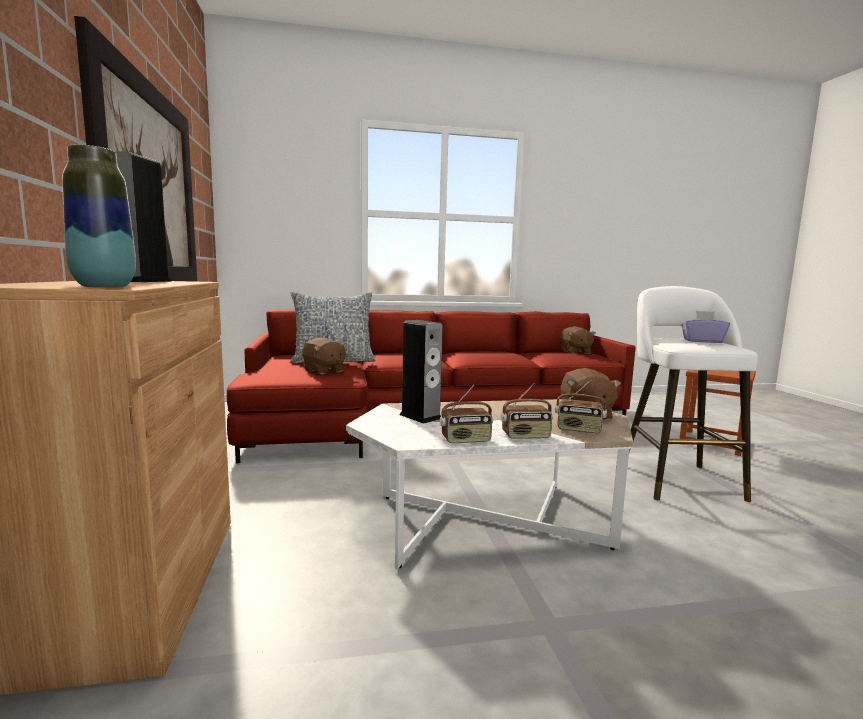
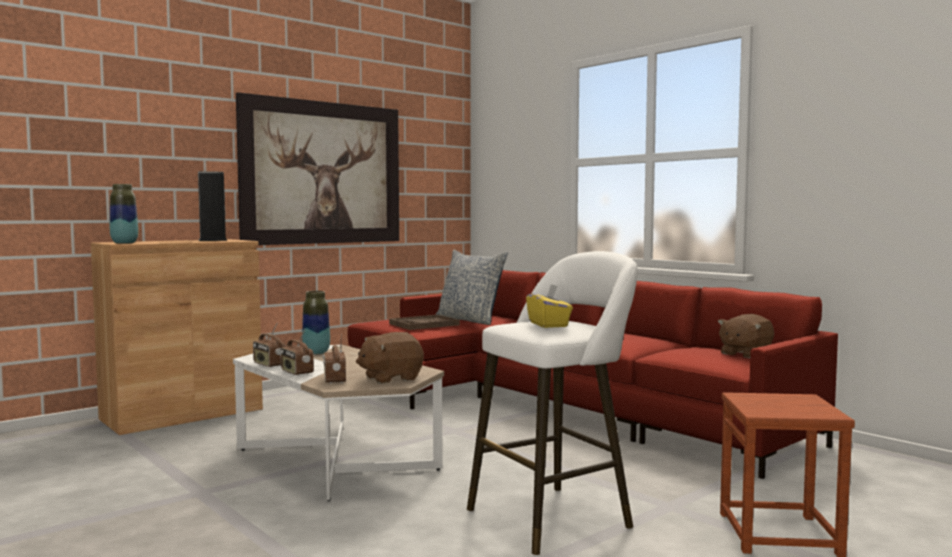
camera: 60 degrees right, 5 degrees down
brown plush toy [302,338,347,375] -> brown tray [389,315,460,330]
speaker [399,320,443,424] -> vase [302,291,330,355]
purple tissue box [681,311,730,343] -> yellow tissue box [526,284,573,328]

